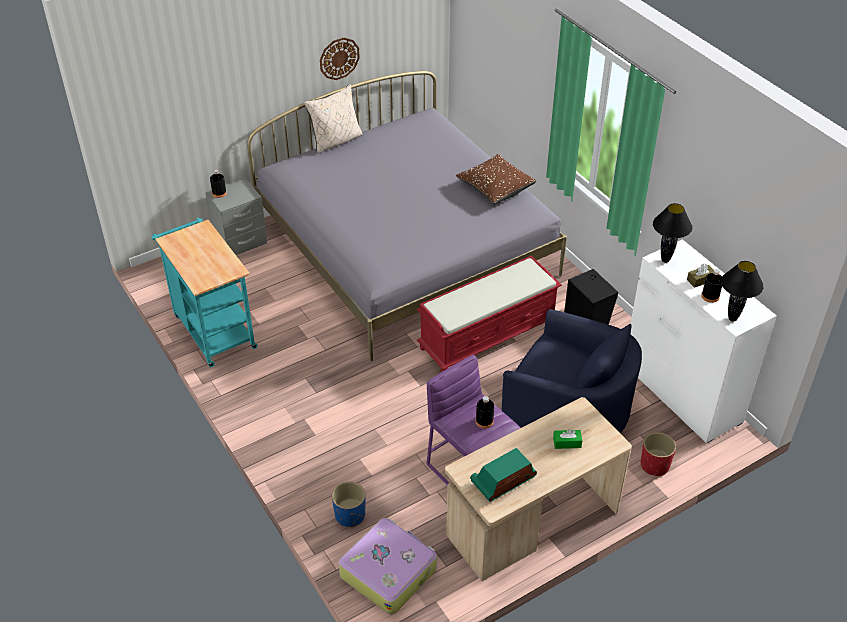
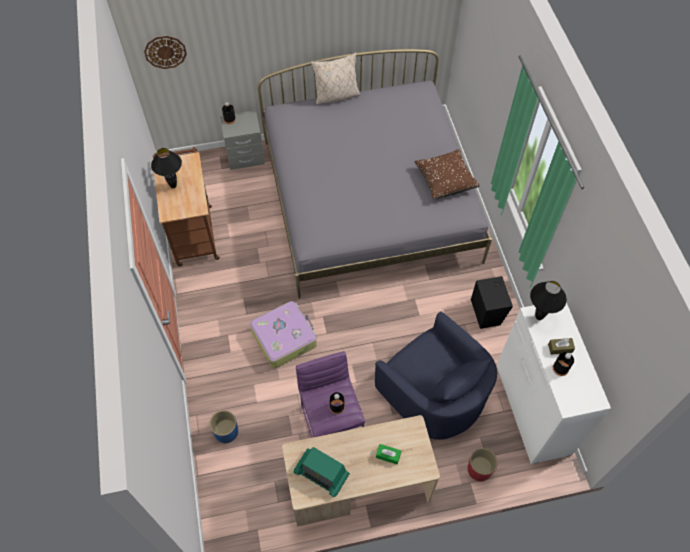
camera: 20 degrees right, 15 degrees up
turquoise cart [151,217,258,367] -> brown cart [153,147,220,267]
wall clock [320,38,360,80] -> wall clock moved to [144,36,187,69]
suitcase [339,518,437,614] -> suitcase moved to [250,301,317,368]
red bench [417,256,562,372] -> none
radio [470,448,537,502] -> radio turned 135 degrees counterclockwise [294,447,350,497]
black table lamp [721,261,764,322] -> black table lamp moved to [151,148,182,188]

